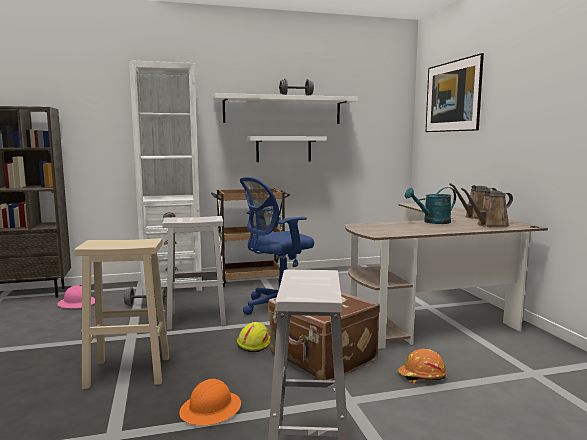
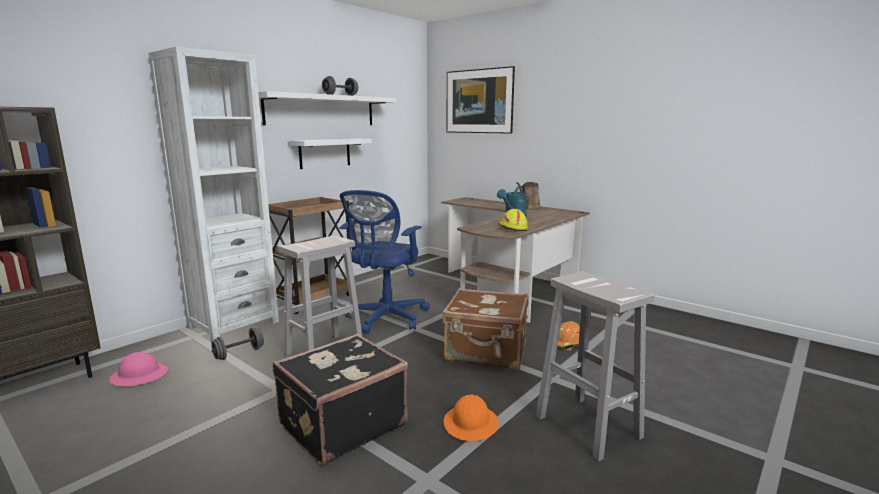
camera: 35 degrees left, 5 degrees up
beige stool [74,238,169,389] -> black suitcase [272,334,408,466]
yellow hard hat [237,322,270,352] -> yellow hard hat moved to [498,209,528,231]
brown watering can [461,188,513,227] -> none

